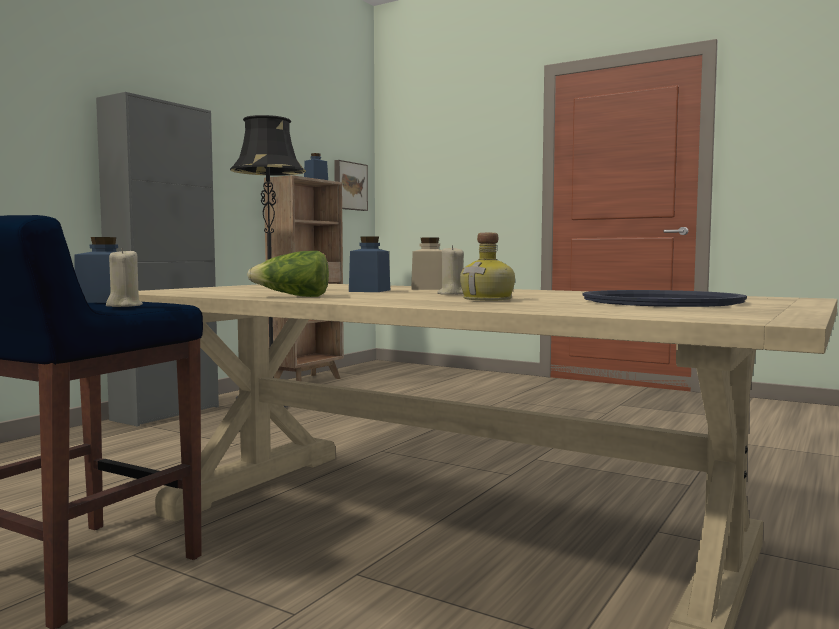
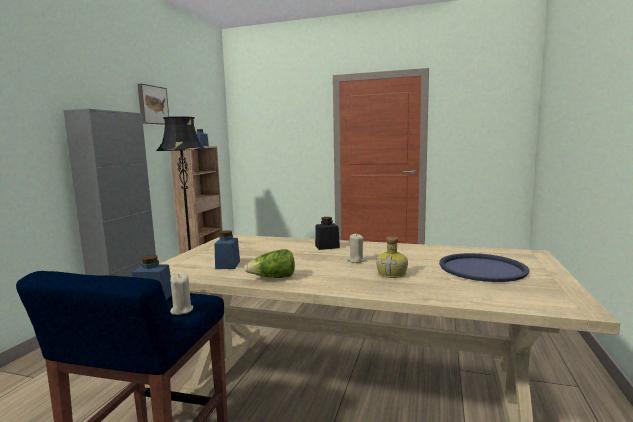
camera: 15 degrees left, 5 degrees up
picture [334,160,368,211] -> picture moved to [137,84,169,125]
blue jar [349,236,390,292] -> blue jar moved to [214,230,240,269]
beige jar [411,237,442,290] -> black jar [315,217,340,250]

